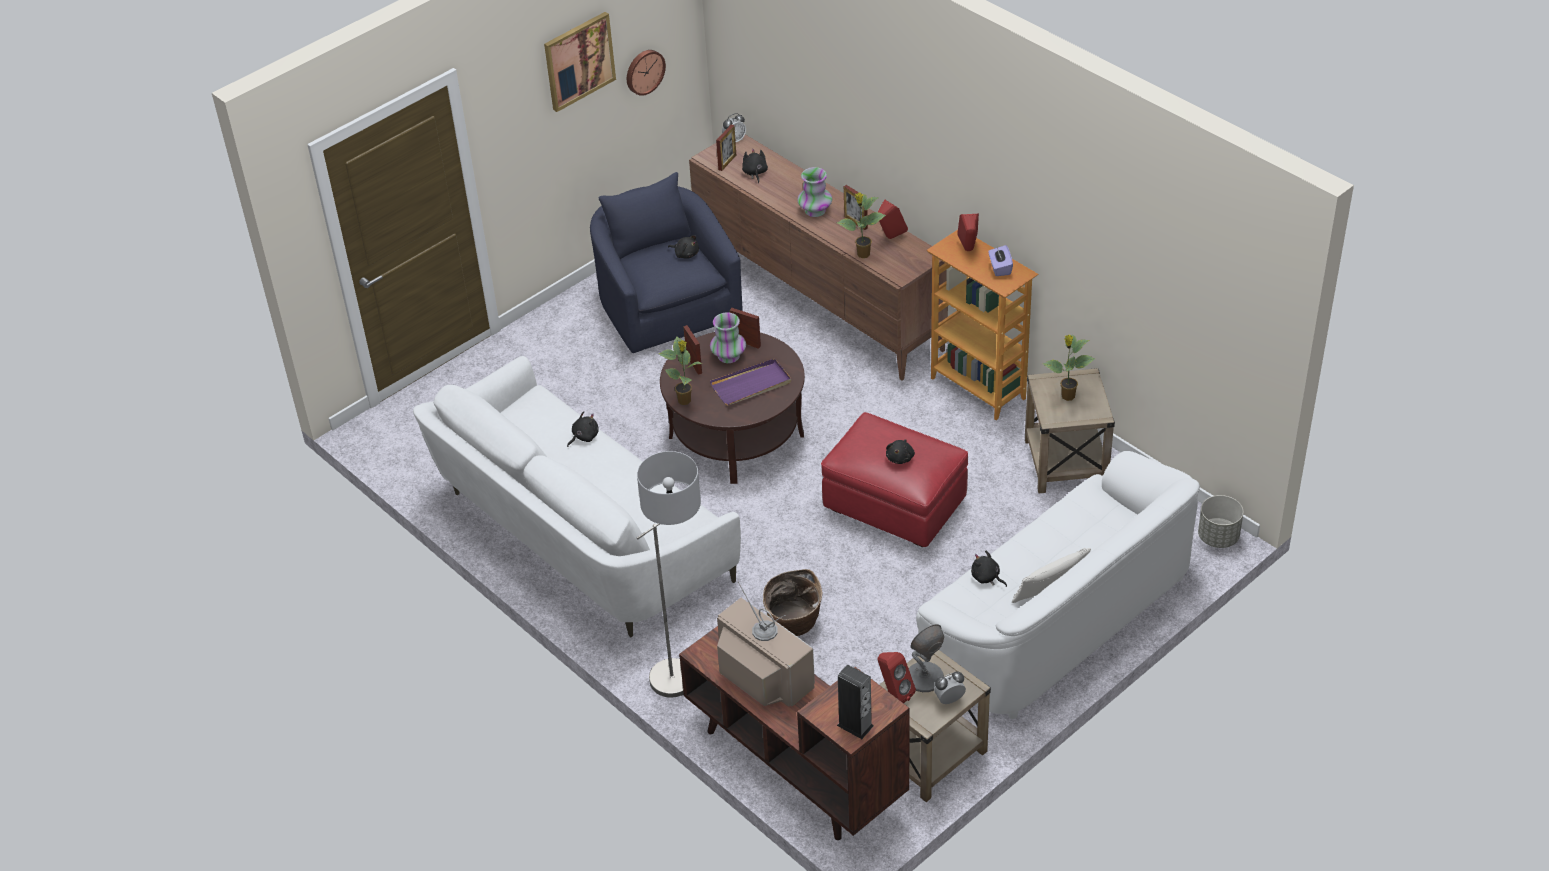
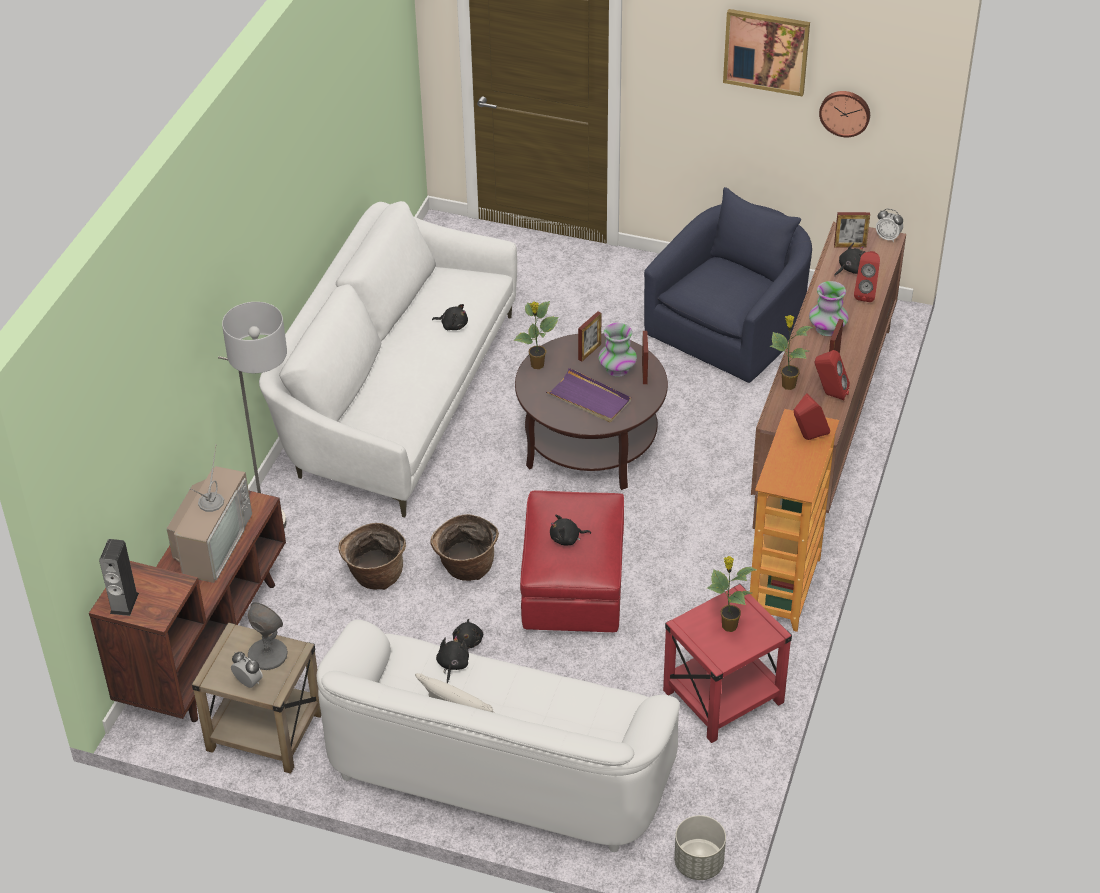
camera: 60 degrees right, 0 degrees up
black plush toy [668,235,699,259] -> black plush toy moved to [453,619,483,649]
red speaker [877,652,916,703] -> red speaker moved to [854,251,880,302]
purple tissue box [988,245,1013,276] -> none
beige side table [1025,368,1115,493] -> red side table [663,584,792,743]
none -> basket [430,514,499,581]

